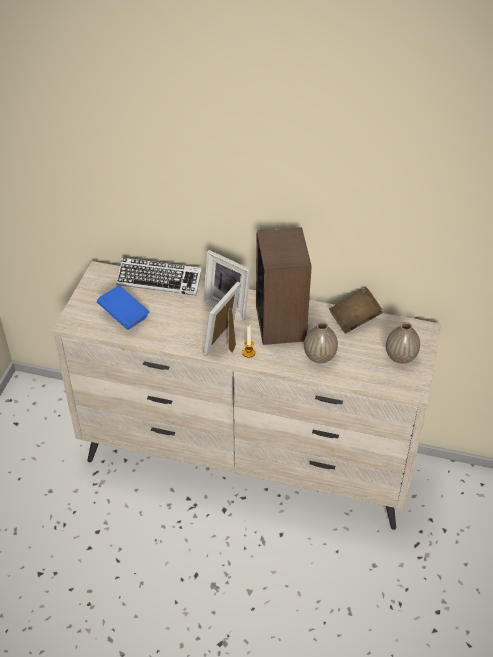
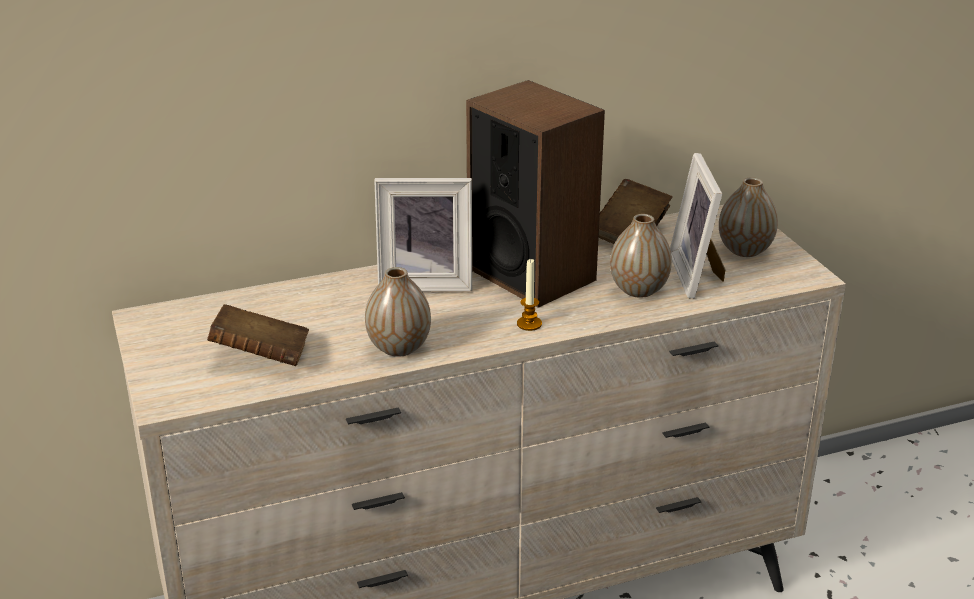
camera: 35 degrees left, 15 degrees down
blue book [97,285,149,330] -> brown book [207,304,309,366]
keyboard [116,257,202,295] -> none
picture frame [203,282,241,356] -> picture frame moved to [670,153,725,299]
none -> vase [365,267,431,357]

